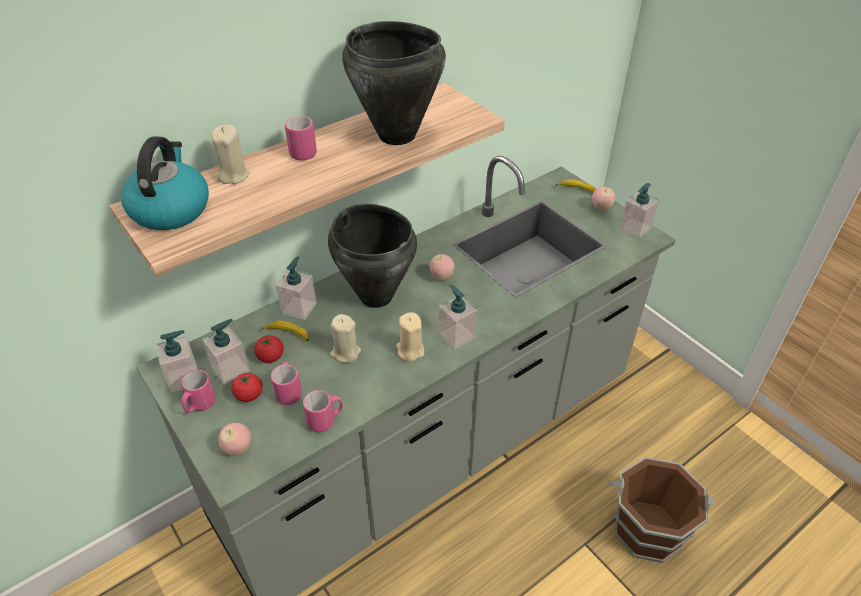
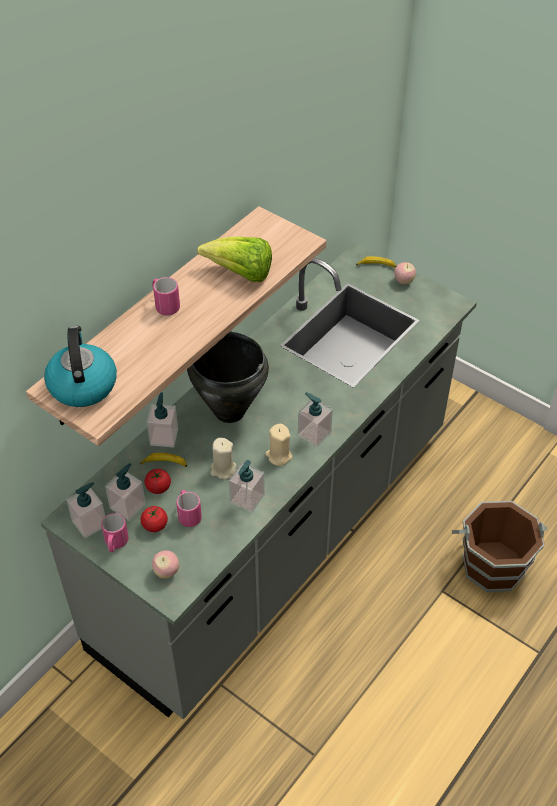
camera: 15 degrees left, 5 degrees up
beige candle [212,125,249,184] -> none
pink mug [303,390,343,432] -> none
black cooking pot [342,21,446,145] -> lettuce [197,237,272,282]
apple [429,254,455,281] -> none
soap dispenser [620,183,659,238] -> soap dispenser moved to [229,460,265,513]

